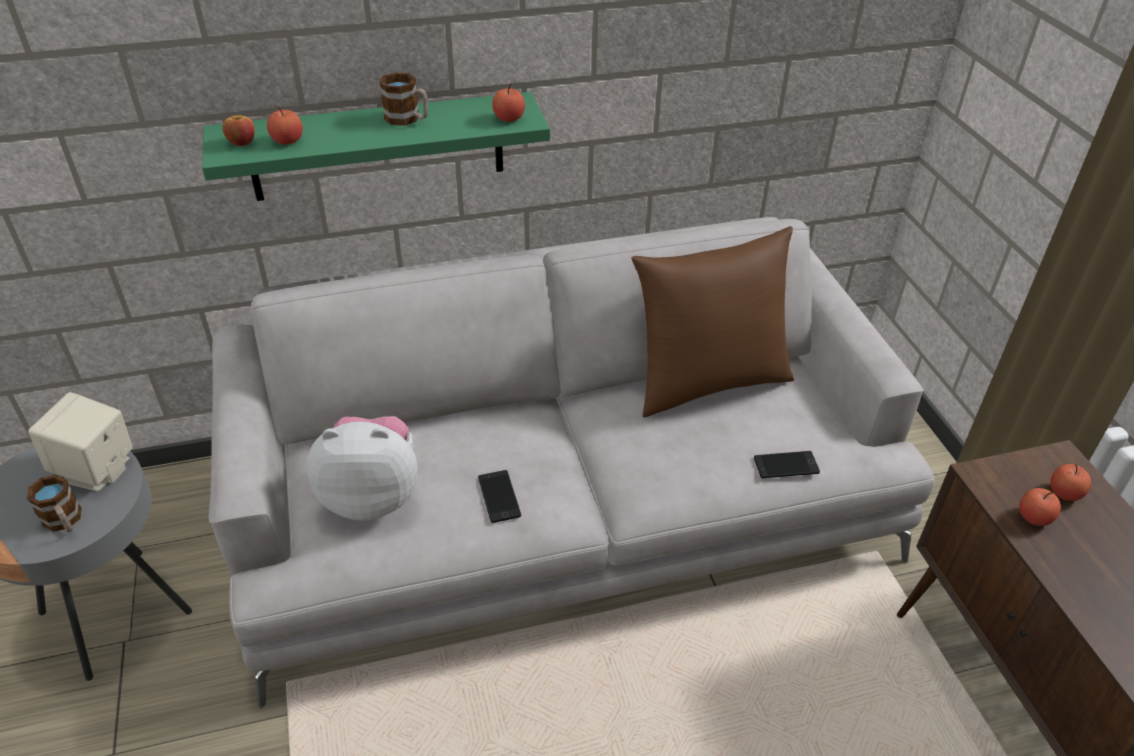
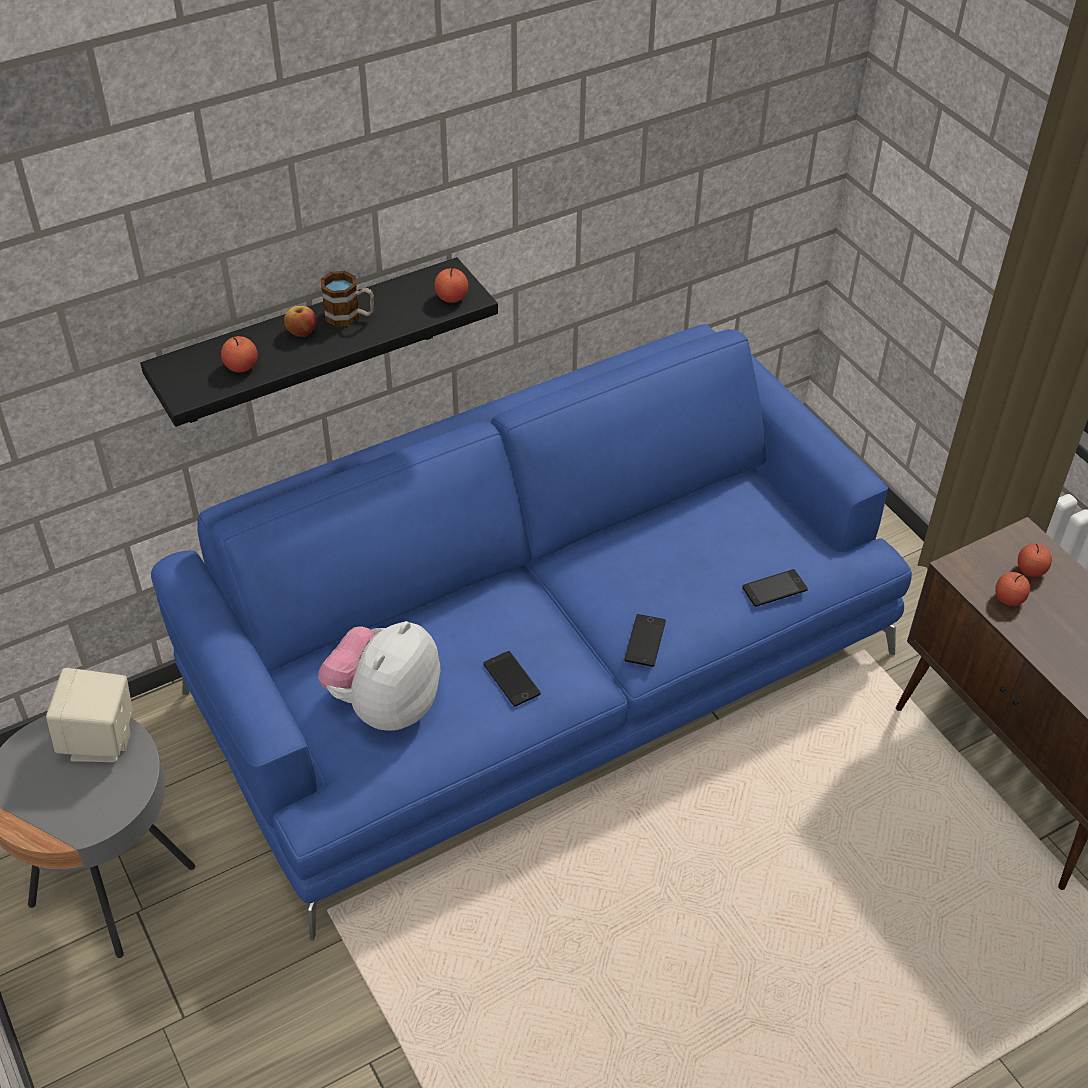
camera: 15 degrees left, 5 degrees up
mug [27,475,81,532] -> none
green shelf [202,92,550,201] -> black shelf [140,257,498,427]
grey sofa [209,217,935,709] -> blue sofa [151,324,912,941]
apple [222,115,255,146] -> apple moved to [284,306,316,337]
plush toy [306,416,418,521] -> plush toy turned 45 degrees counterclockwise [318,621,440,731]
brown pillow [631,226,794,418] -> none
none -> phone [625,614,666,667]

